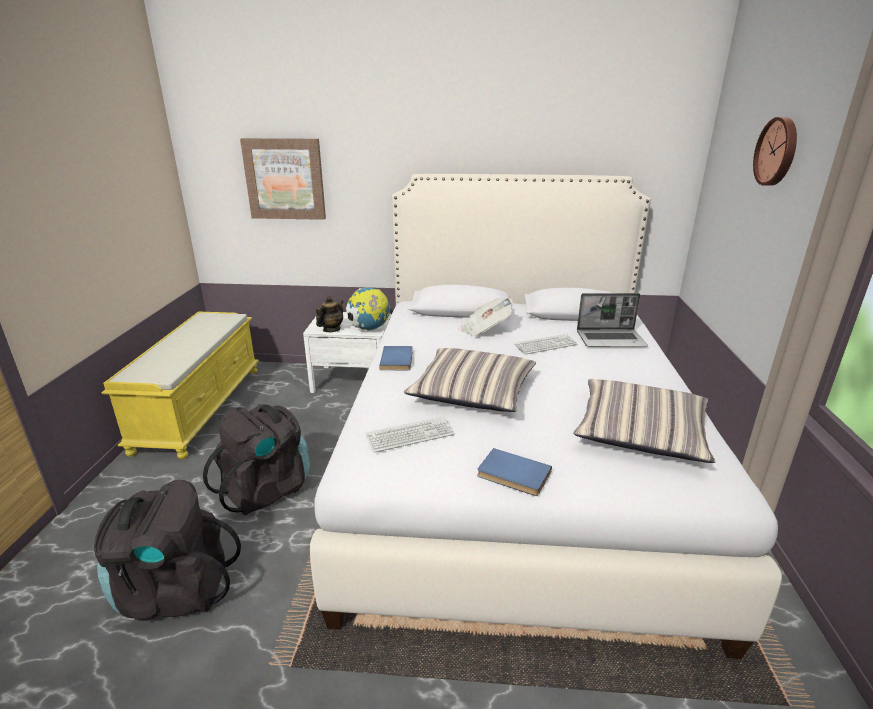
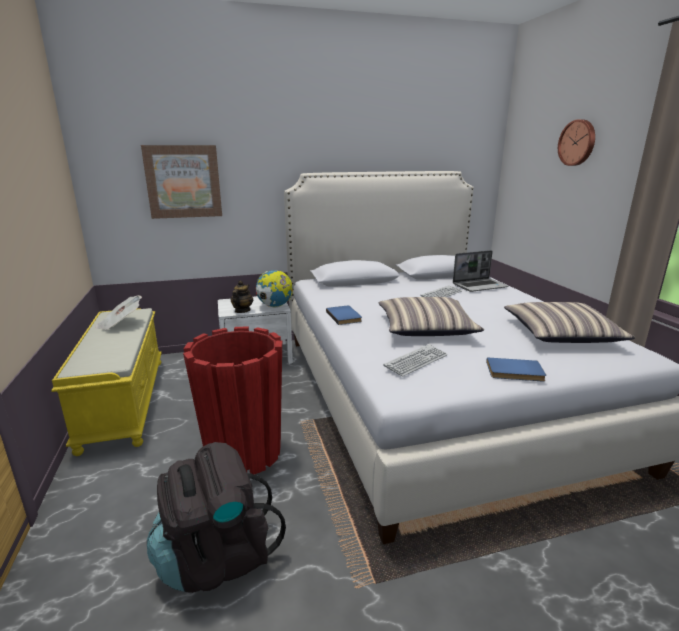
camera: 20 degrees left, 5 degrees down
black backpack [203,404,310,515] -> red planter [183,327,282,475]
newspaper [458,298,513,336] -> newspaper moved to [95,295,142,330]

